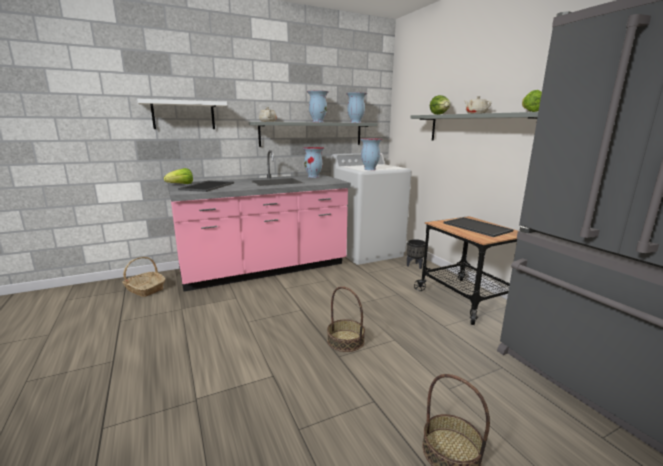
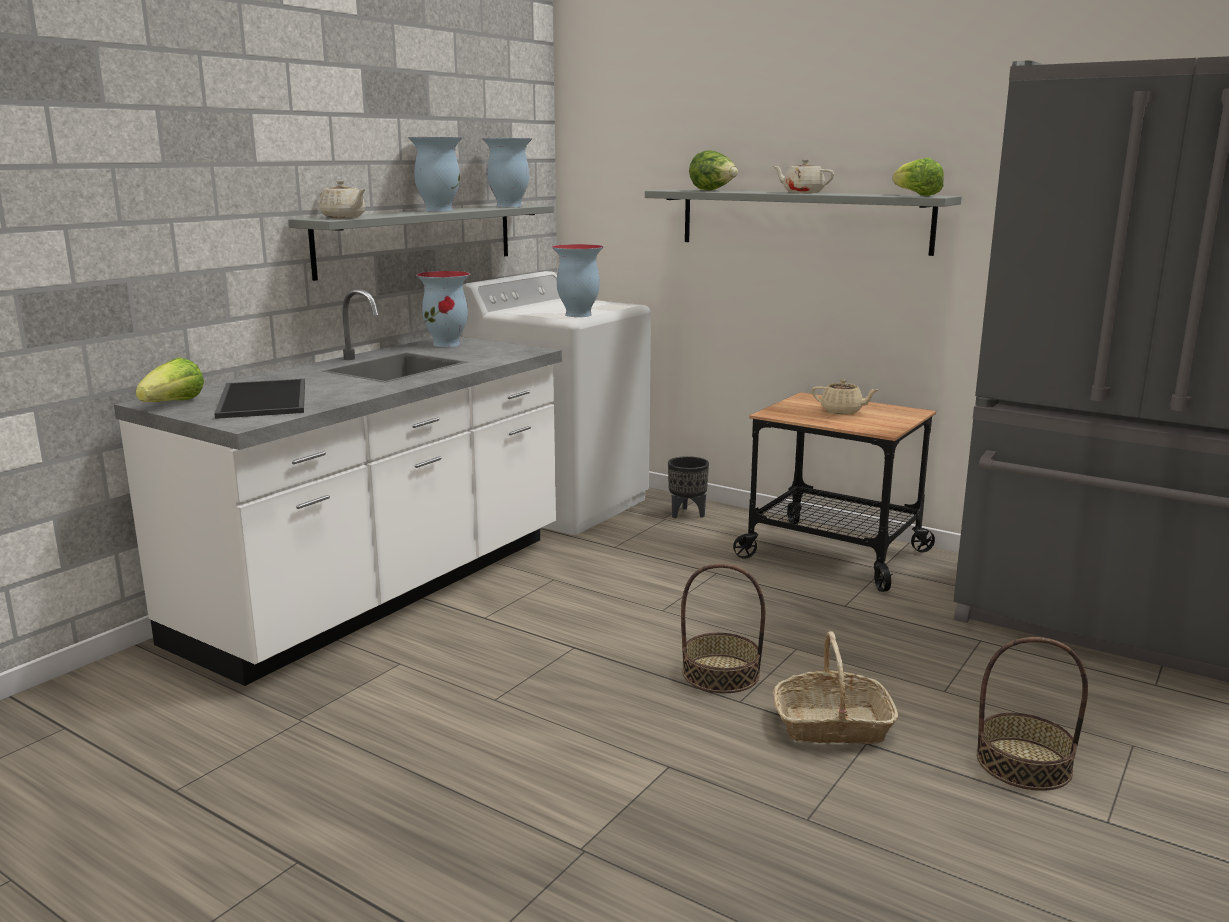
camera: 30 degrees left, 0 degrees up
basket [122,257,166,297] -> basket moved to [773,631,898,744]
white shelf [137,99,227,129] -> none
pink counter [168,150,351,292] -> white counter [114,289,562,686]
tray [443,217,513,237] -> beige teapot [812,379,879,414]

